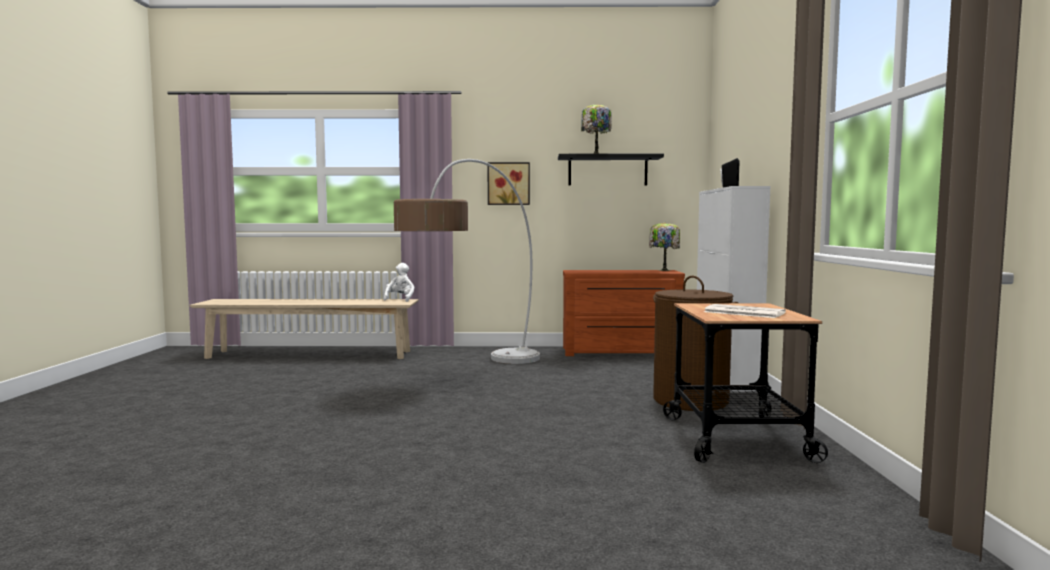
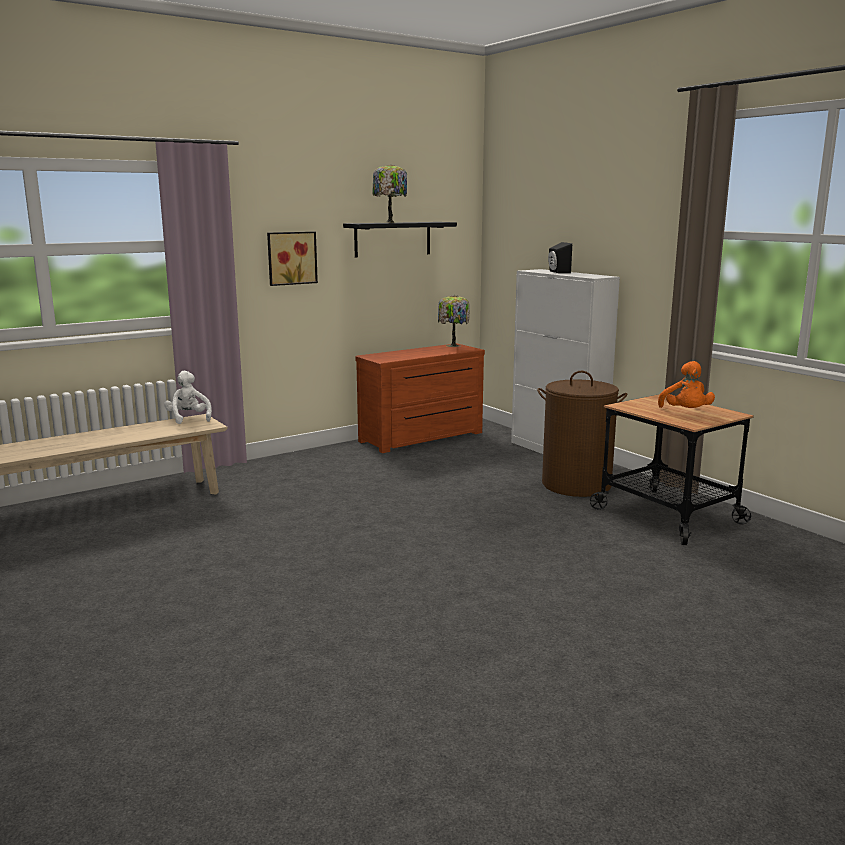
camera: 35 degrees left, 10 degrees up
floor lamp [394,159,540,364] -> none
newspaper [704,304,786,318] -> orange plush toy [658,361,715,408]

